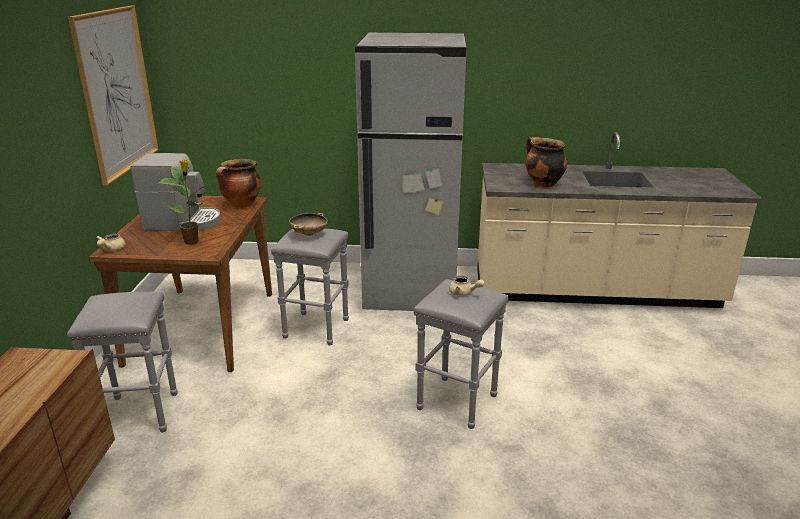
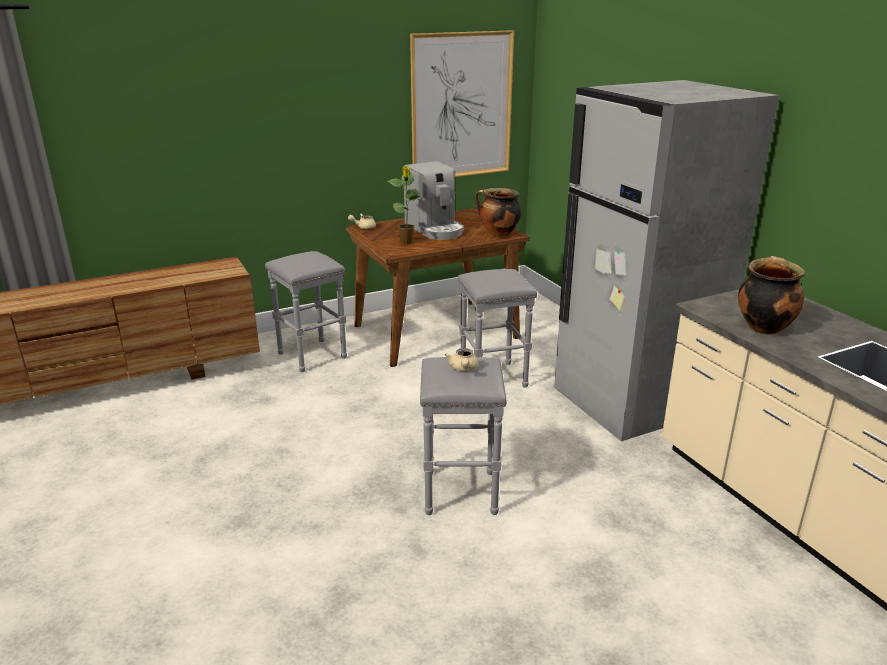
camera: 60 degrees right, 0 degrees up
beige bowl [289,213,328,236] -> none

